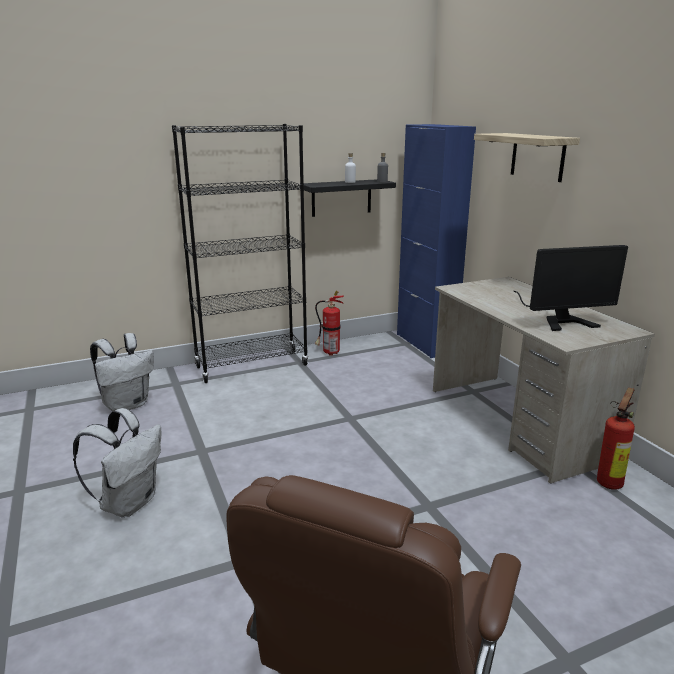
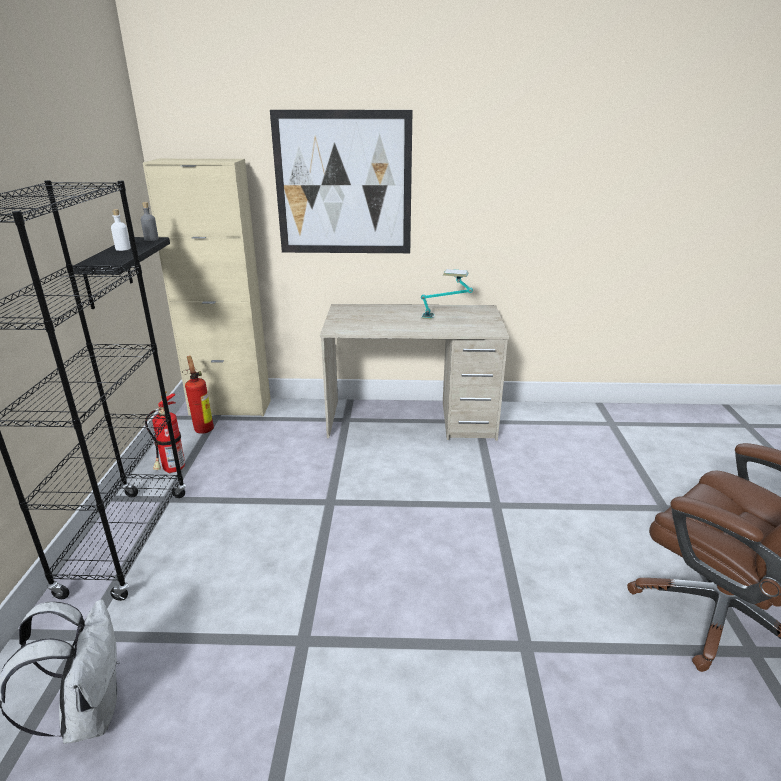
camera: 65 degrees left, 5 degrees up
white backpack [73,408,161,518] -> none
blue cabinet [397,124,476,358] -> beige cabinet [143,159,271,416]
shelf [474,133,580,182] -> picture [270,110,413,253]
monitor [514,245,628,331] -> table lamp [421,269,473,320]
fire extinguisher [597,388,635,490] -> fire extinguisher moved to [182,356,214,434]

